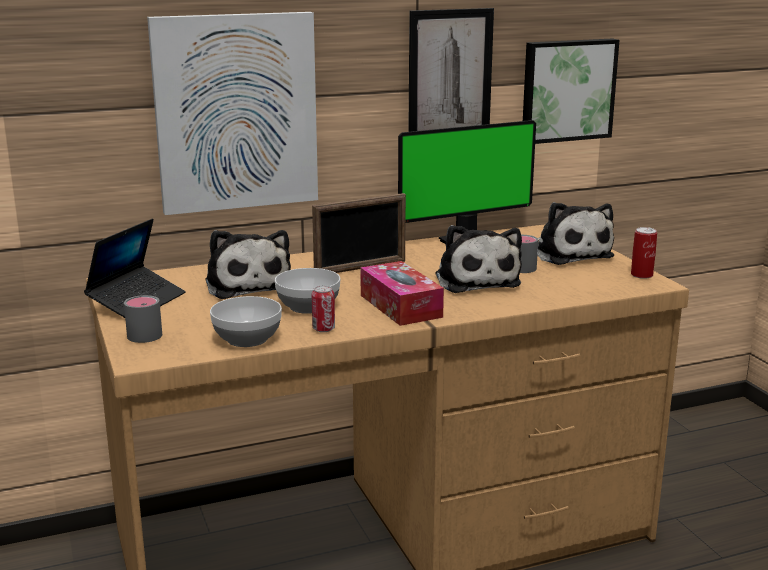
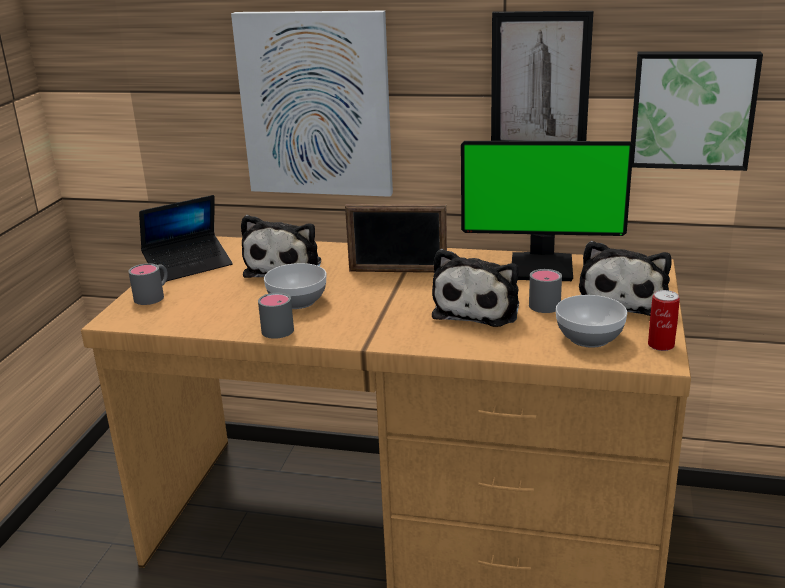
camera: 35 degrees right, 5 degrees up
bowl [210,296,282,347] -> bowl moved to [556,295,627,348]
can [312,285,335,332] -> grey mug [258,293,294,339]
tissue box [360,261,444,326] -> none

